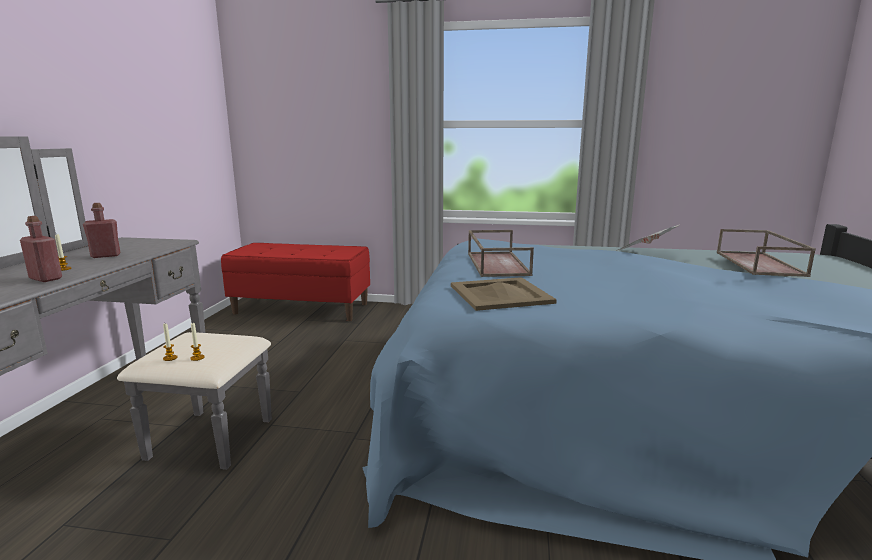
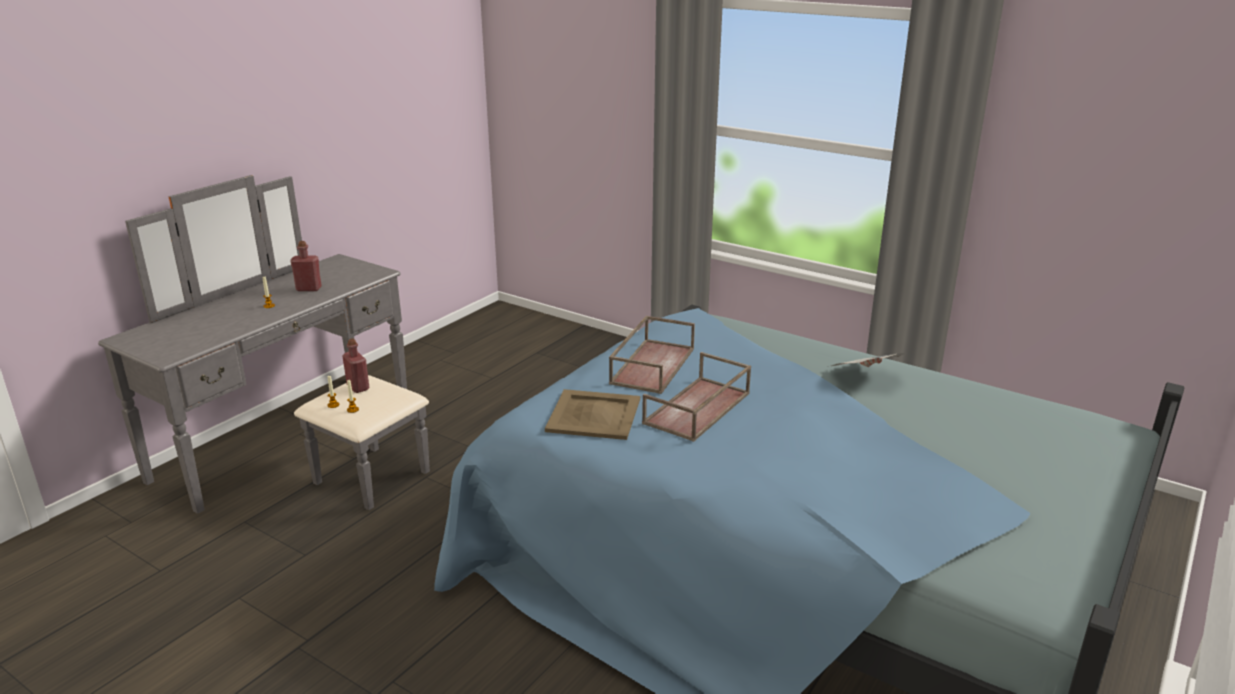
camera: 25 degrees right, 10 degrees up
red bottle [20,216,62,282] -> red bottle moved to [342,339,370,393]
red bench [221,243,370,321] -> none
brown tray [717,229,816,277] -> brown tray moved to [642,352,751,442]

